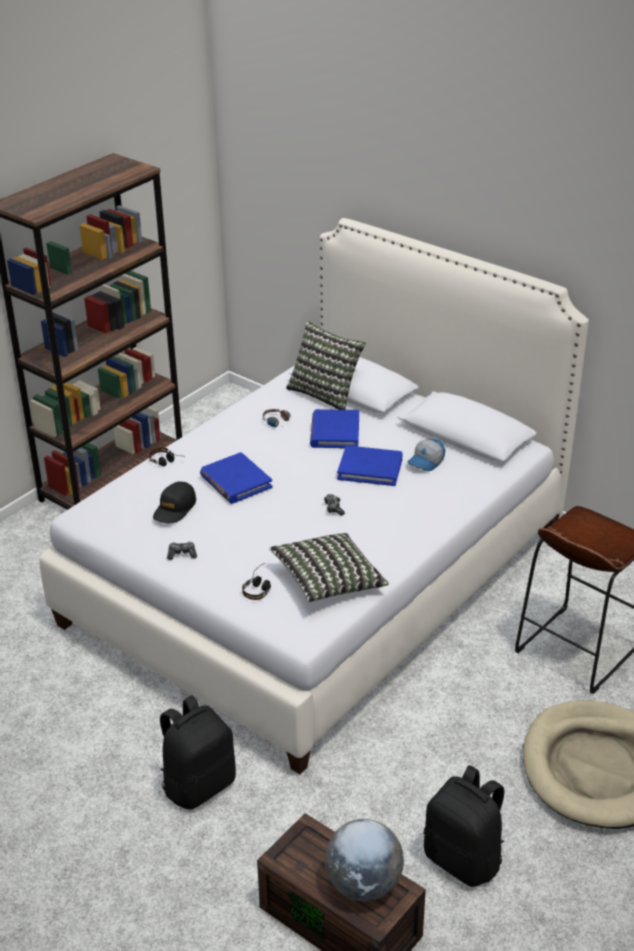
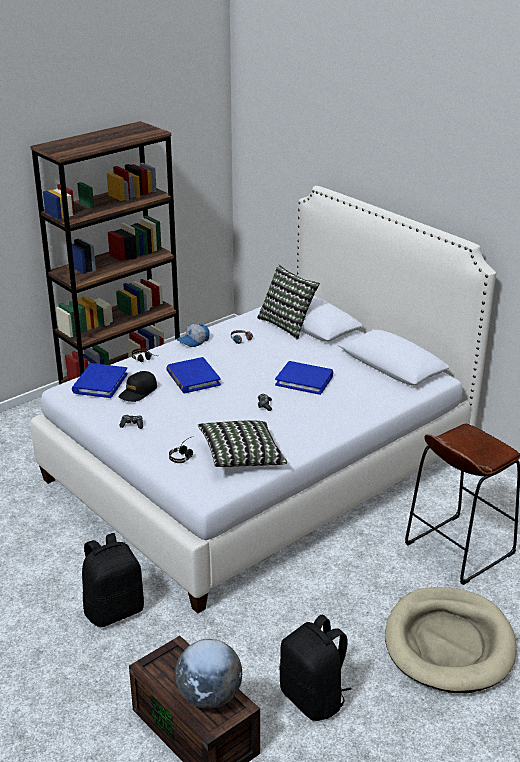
camera: 10 degrees right, 5 degrees down
blue book [310,409,359,448] -> blue book moved to [72,363,128,398]
cap [407,438,446,471] -> cap moved to [177,323,210,347]

